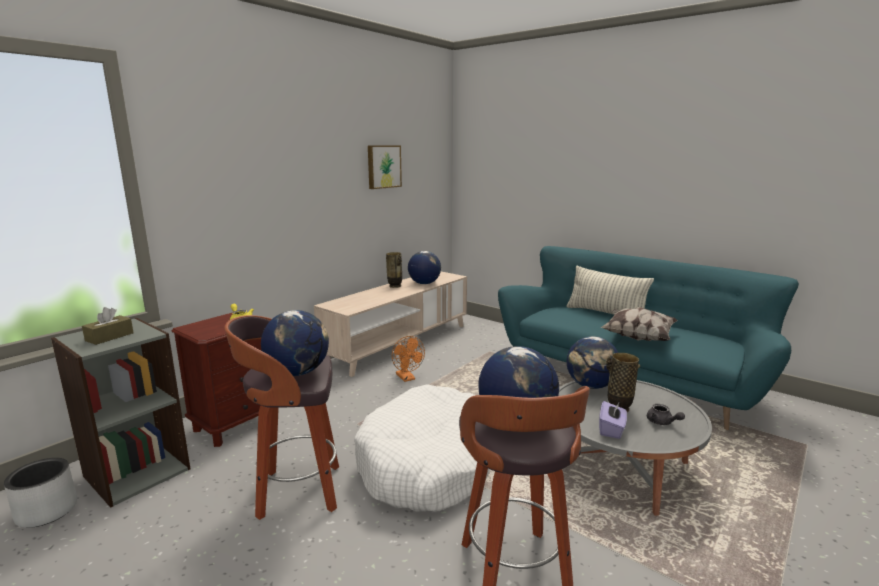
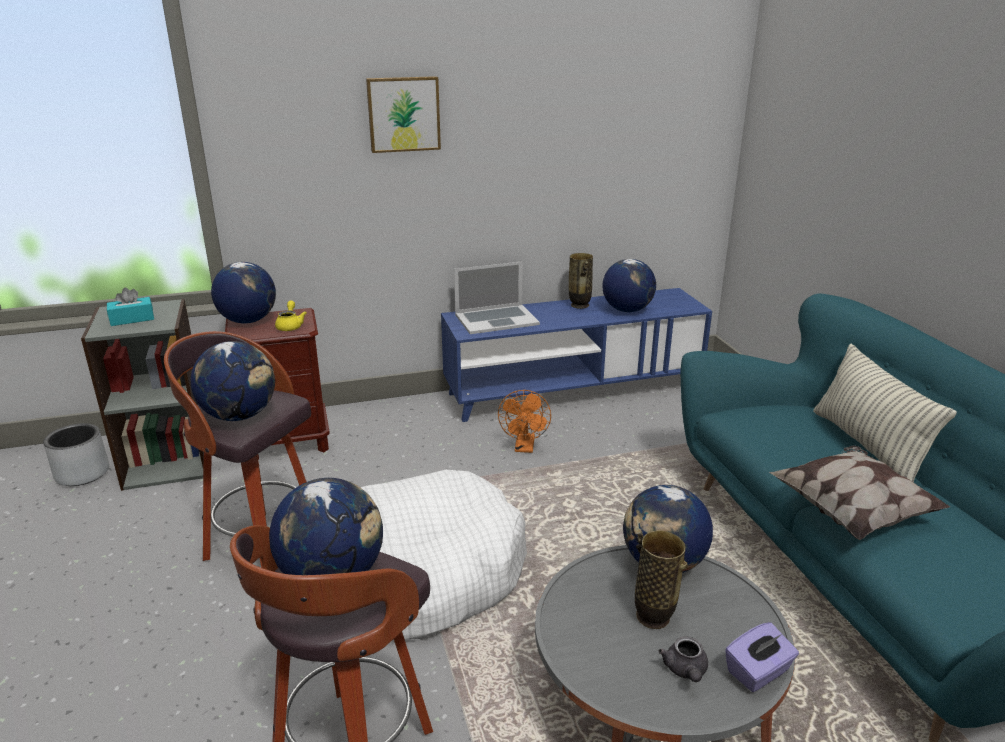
camera: 35 degrees right, 10 degrees up
brown tissue box [82,307,134,345] -> turquoise tissue box [107,288,154,326]
beige tv stand [314,272,467,377] -> blue tv stand [441,288,712,422]
picture [368,145,402,189] -> picture moved to [366,76,441,153]
purple tissue box [599,401,627,439] -> purple tissue box moved to [725,622,799,692]
none -> globe [211,262,276,324]
none -> laptop [454,262,540,334]

